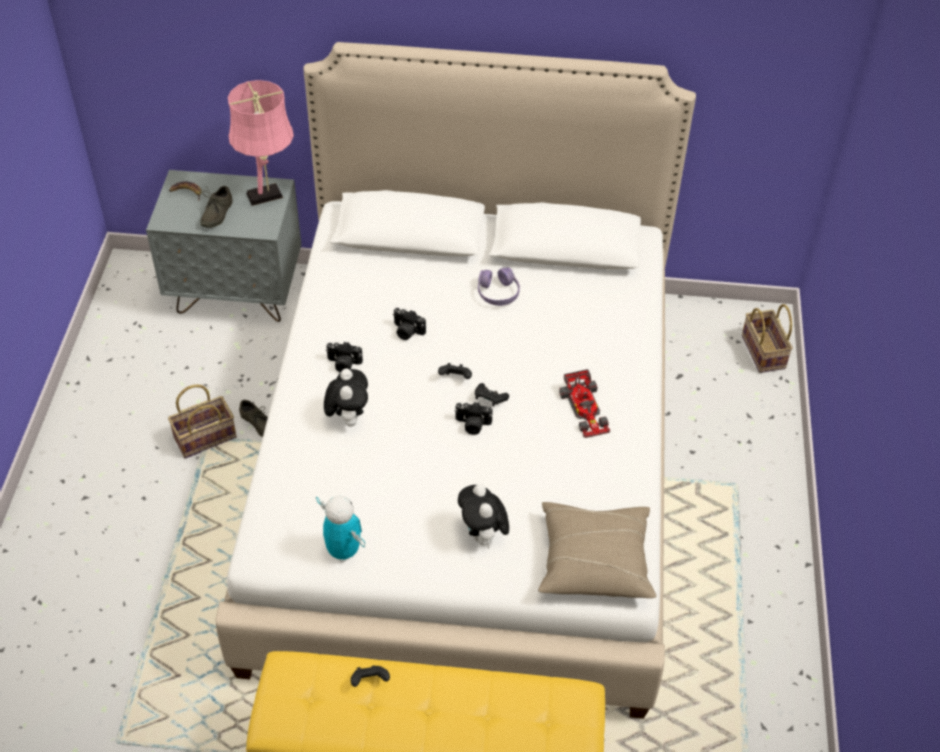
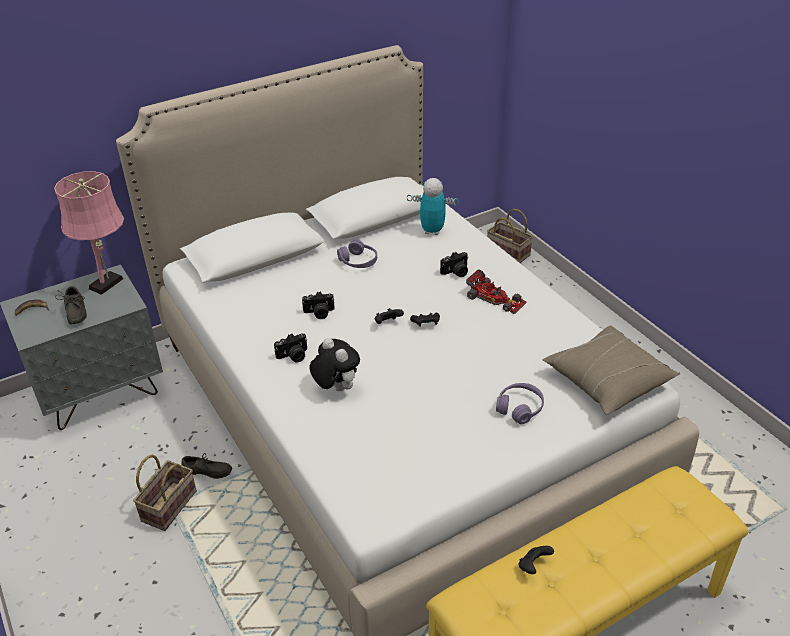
camera: 35 degrees left, 10 degrees down
toy robot [316,496,365,562] -> toy robot moved to [407,178,459,235]
camera [455,402,493,435] -> camera moved to [440,252,468,277]
plush toy [458,484,509,550] -> purple headphones [496,383,544,424]

